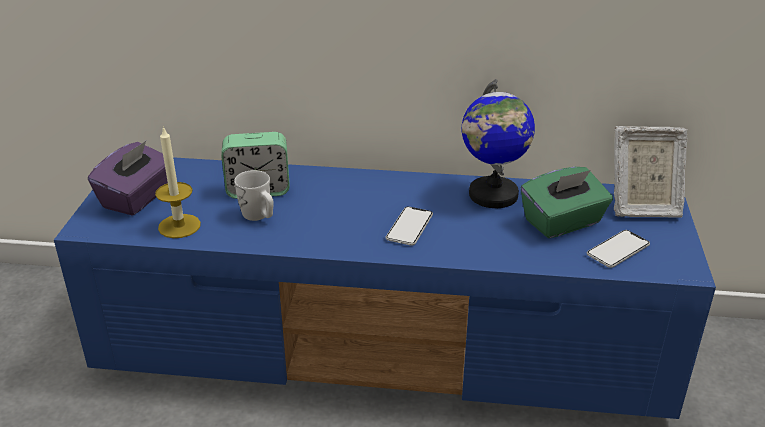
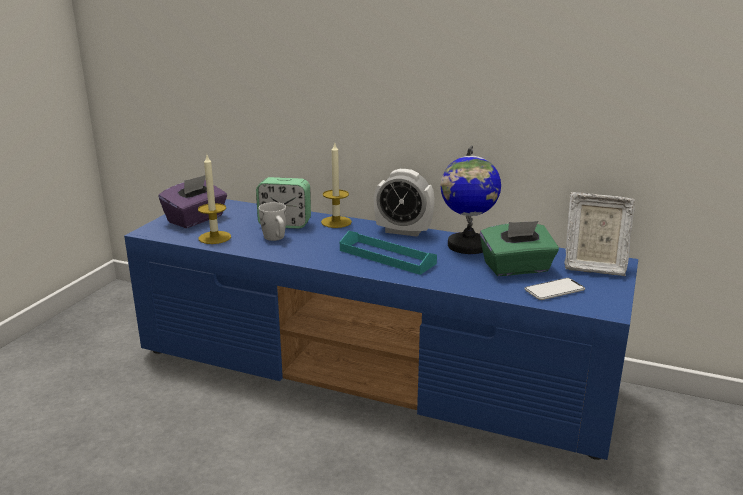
camera: 15 degrees right, 10 degrees down
phone [385,206,433,246] -> turquoise tray [340,231,437,275]
none -> candle [321,143,352,228]
none -> alarm clock [374,169,435,237]

